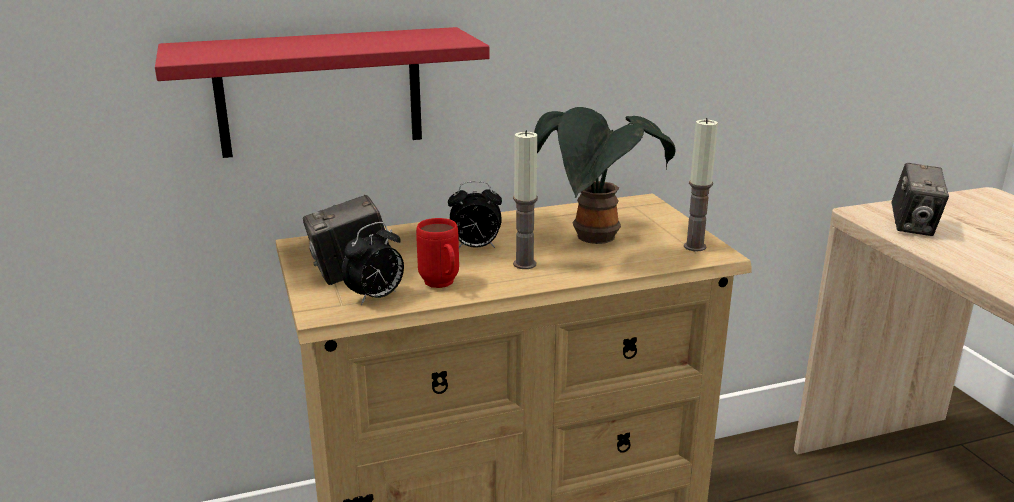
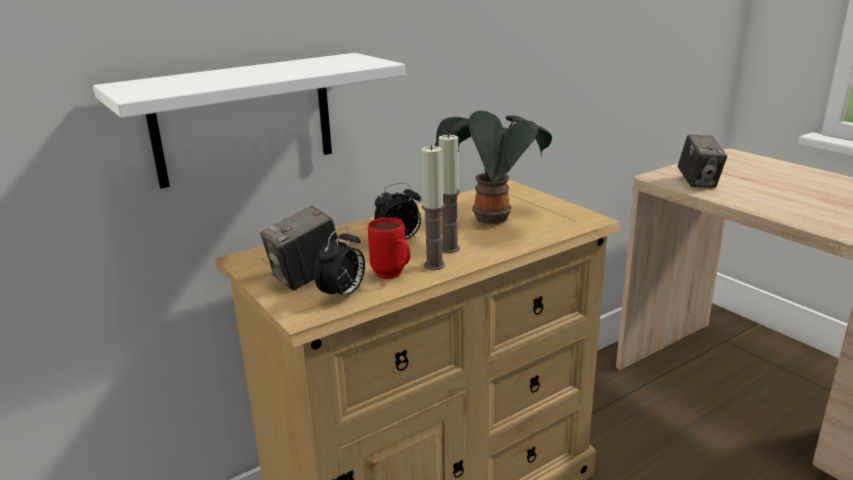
camera: 15 degrees left, 0 degrees up
red shelf [155,27,490,158] -> white shelf [93,53,405,189]
candle [684,118,718,251] -> candle moved to [421,145,445,270]

